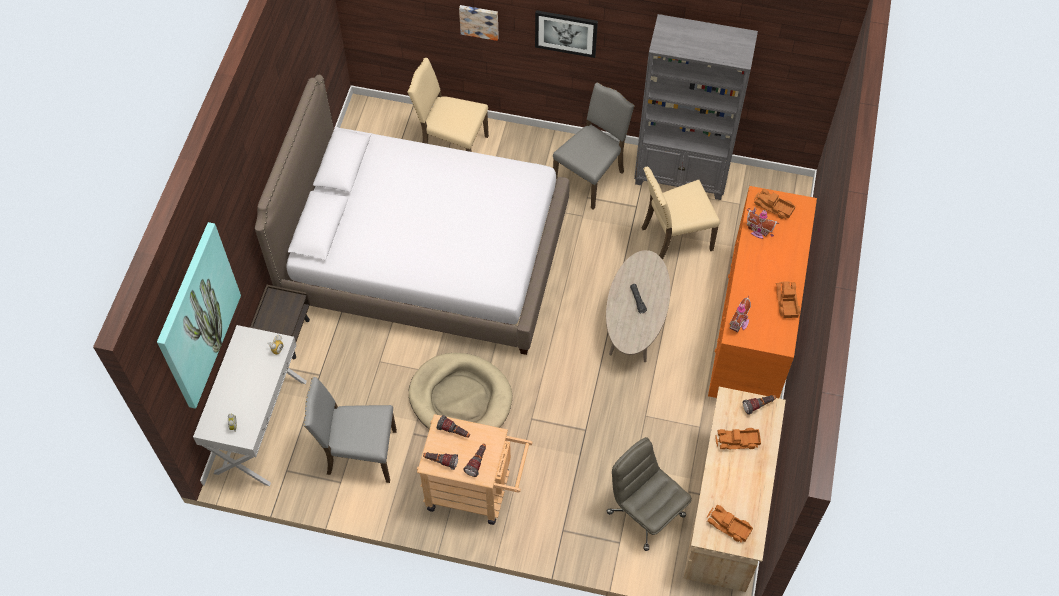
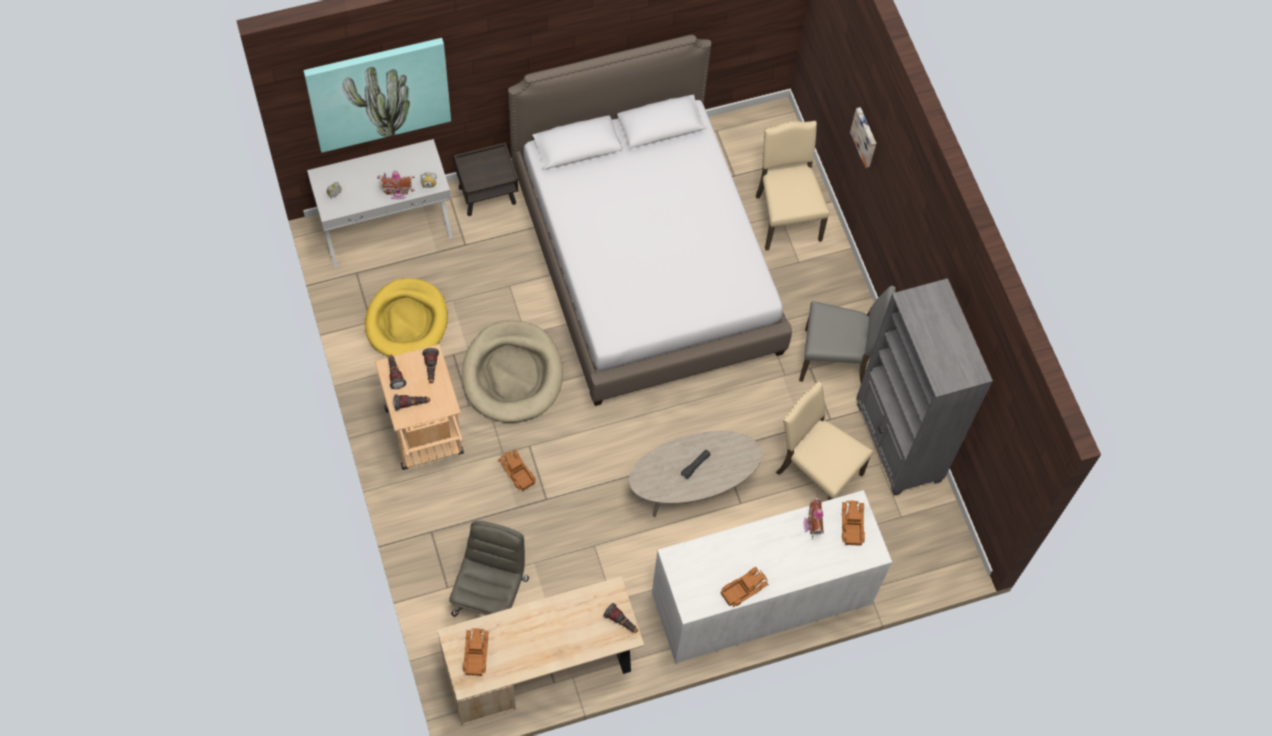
camera: 55 degrees right, 5 degrees up
grey chair [304,377,397,483] -> yellow dog bed [365,278,448,356]
picture [535,10,598,58] -> none
orange dresser [708,186,817,398] -> white dresser [652,490,892,663]
toy truck [716,428,761,449] -> toy truck moved to [499,450,536,491]
toy house [730,296,751,332] -> toy house moved to [377,171,415,199]

